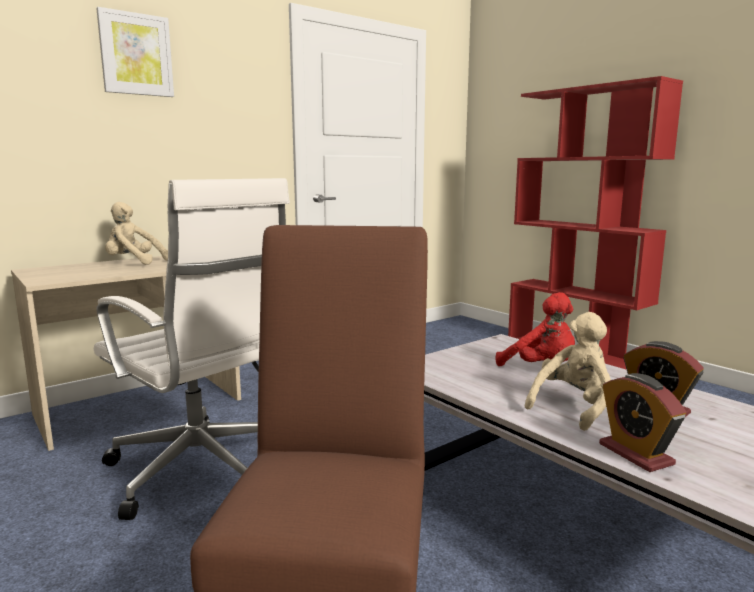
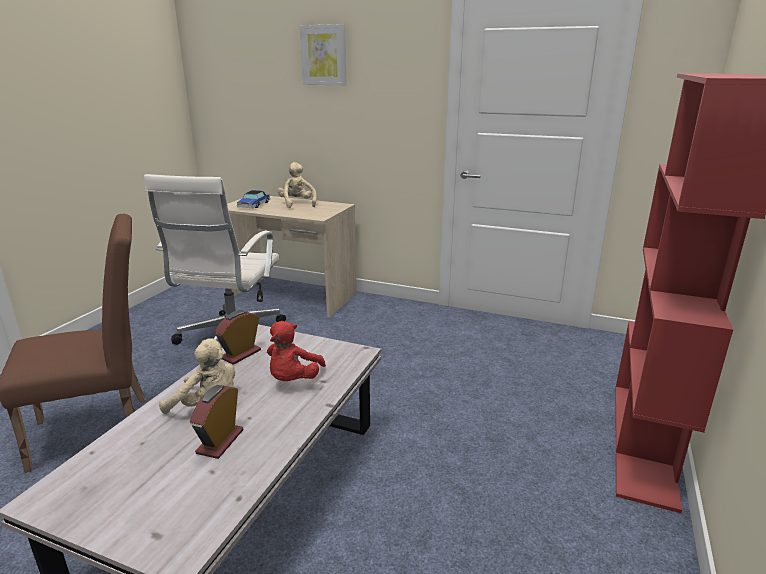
camera: 60 degrees right, 10 degrees up
alarm clock [599,373,686,472] -> alarm clock moved to [215,310,261,365]
none -> toy car [237,190,270,208]

